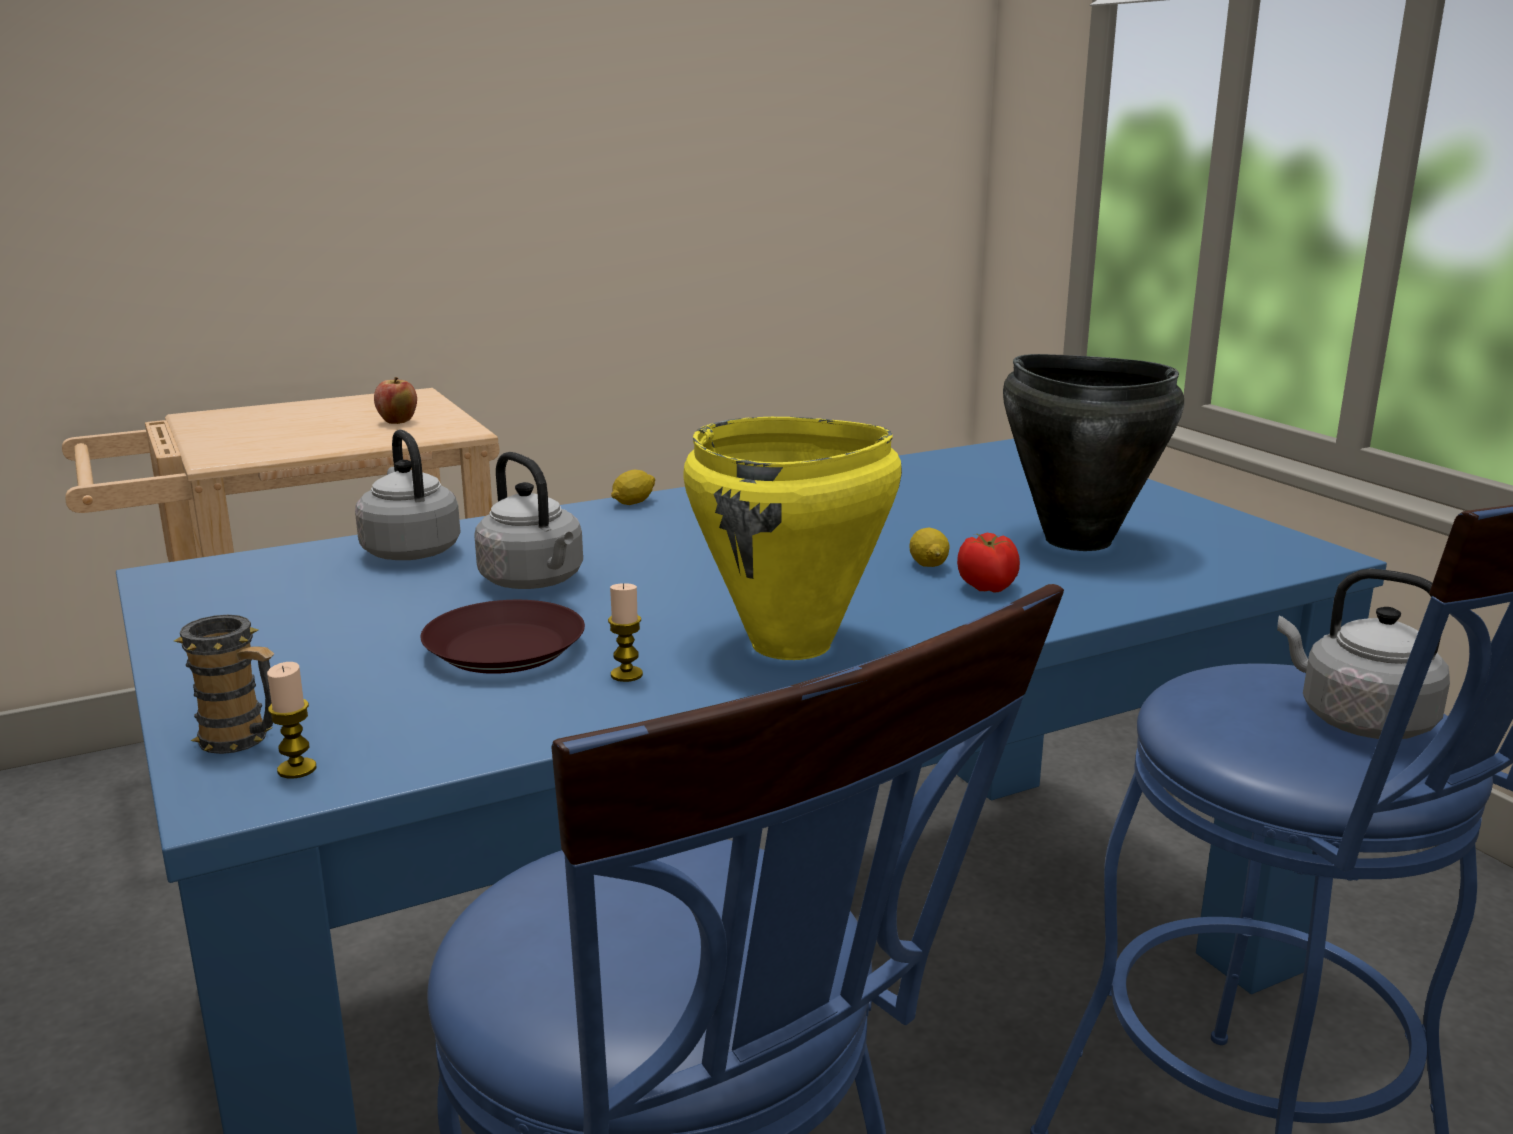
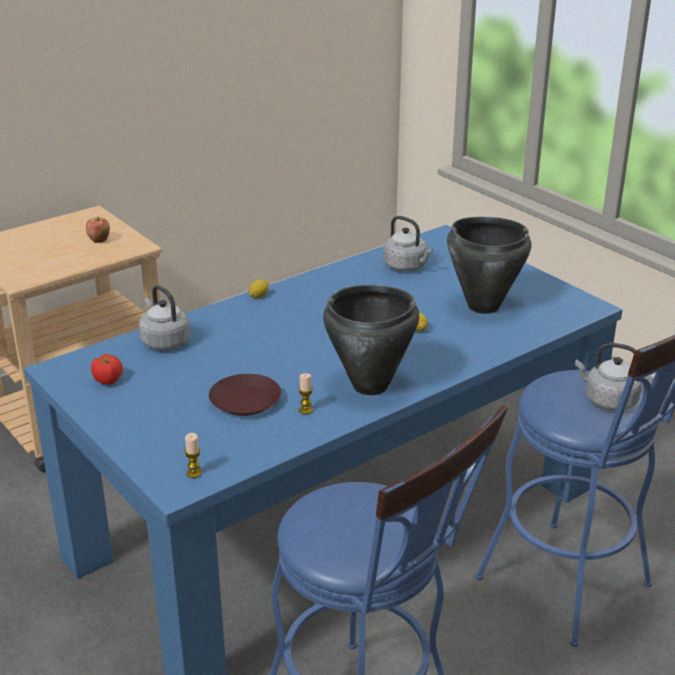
camera: 10 degrees left, 10 degrees up
mug [174,615,275,754] -> none
grey kettle [474,452,583,589] -> grey kettle moved to [383,216,433,271]
yellow cooking pot [683,417,902,660] -> black cooking pot [323,285,419,395]
tomato [957,533,1020,593] -> tomato moved to [91,354,123,384]

